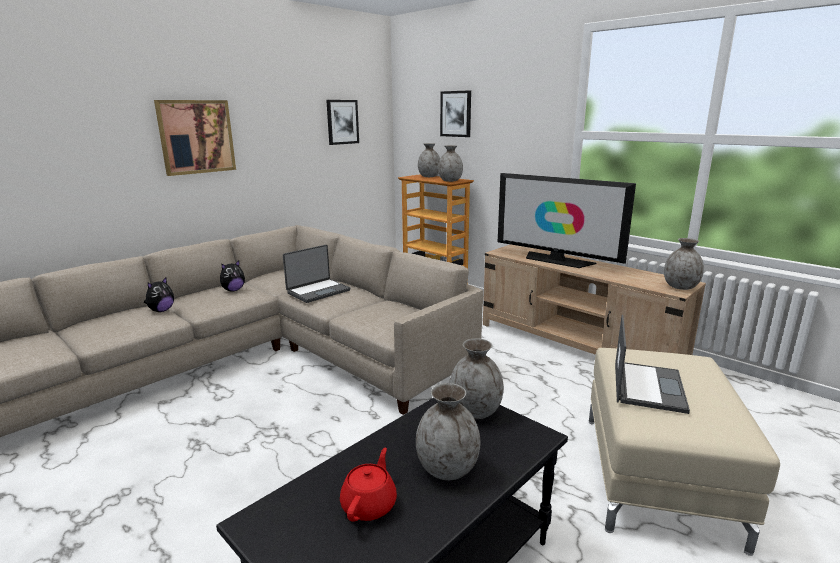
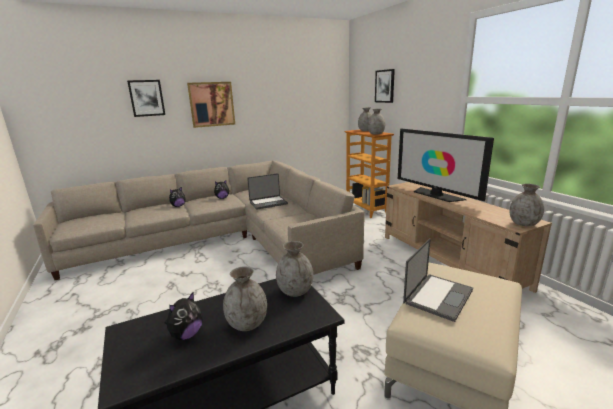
camera: 20 degrees right, 0 degrees up
picture [326,100,359,145] -> picture moved to [127,80,165,117]
red teapot [340,448,397,522] -> plush toy [165,293,203,340]

